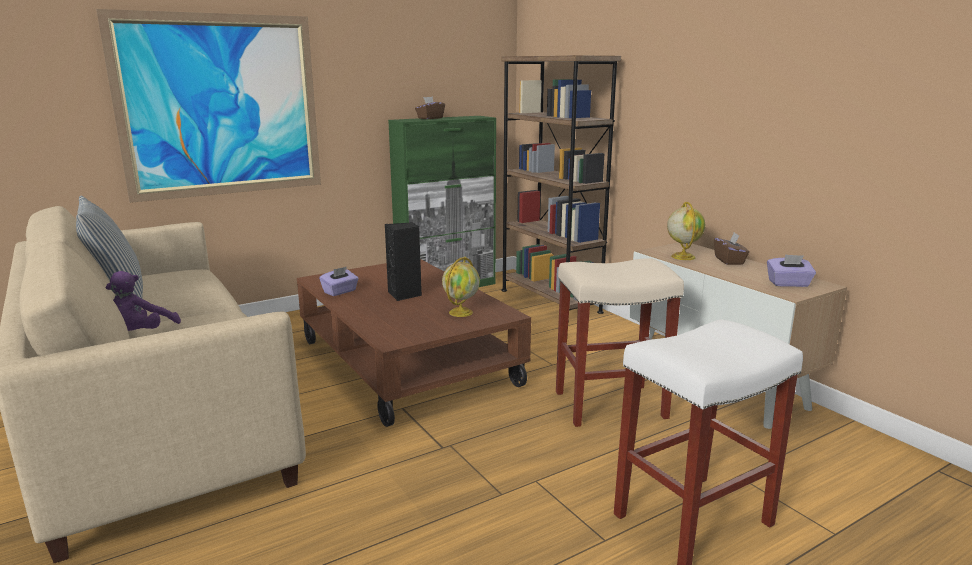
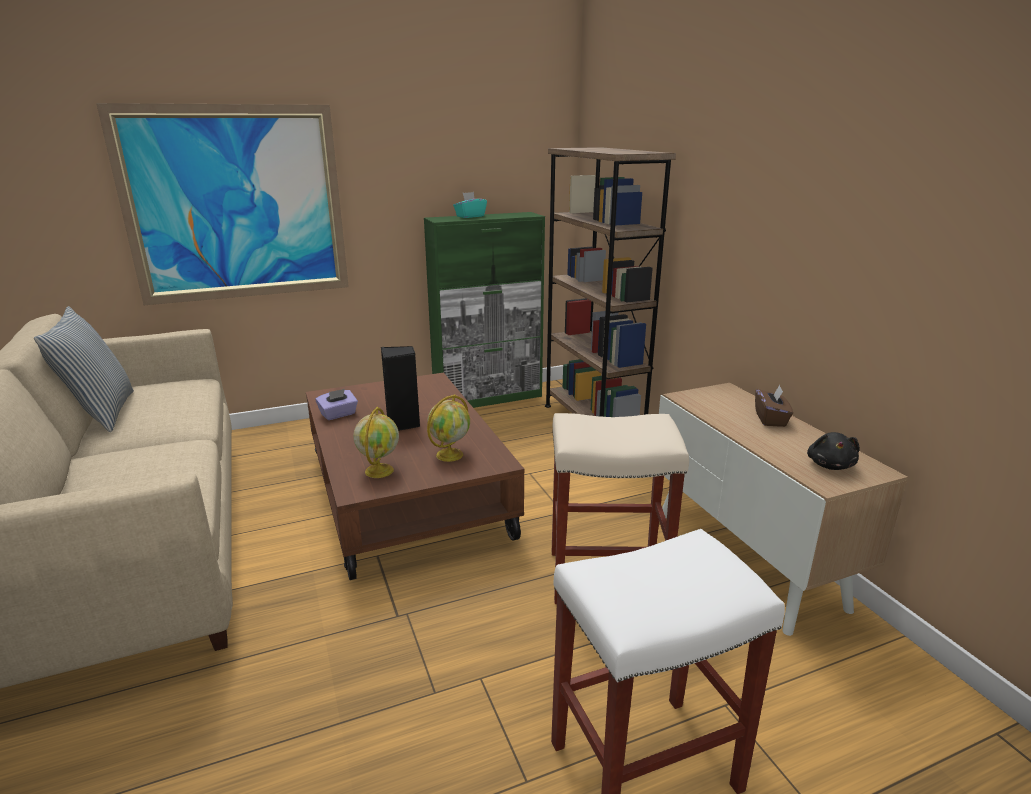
camera: 10 degrees right, 5 degrees up
purple plush toy [106,271,181,331] -> none
brown tissue box [415,96,445,119] -> turquoise tissue box [453,192,487,218]
globe [667,202,705,260] -> globe moved to [353,407,399,478]
purple tissue box [767,254,816,287] -> black plush toy [807,432,860,470]

